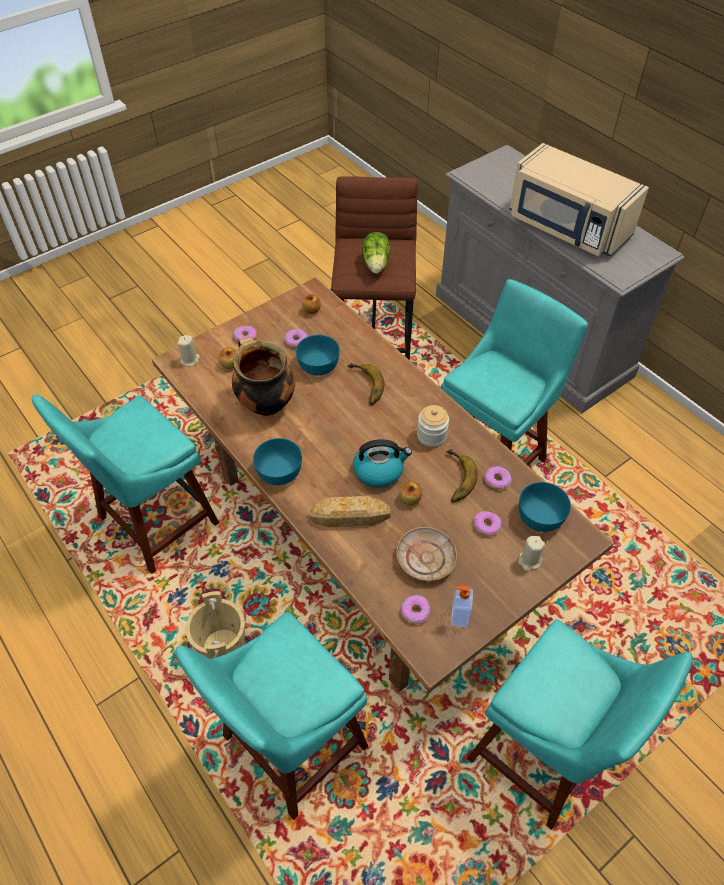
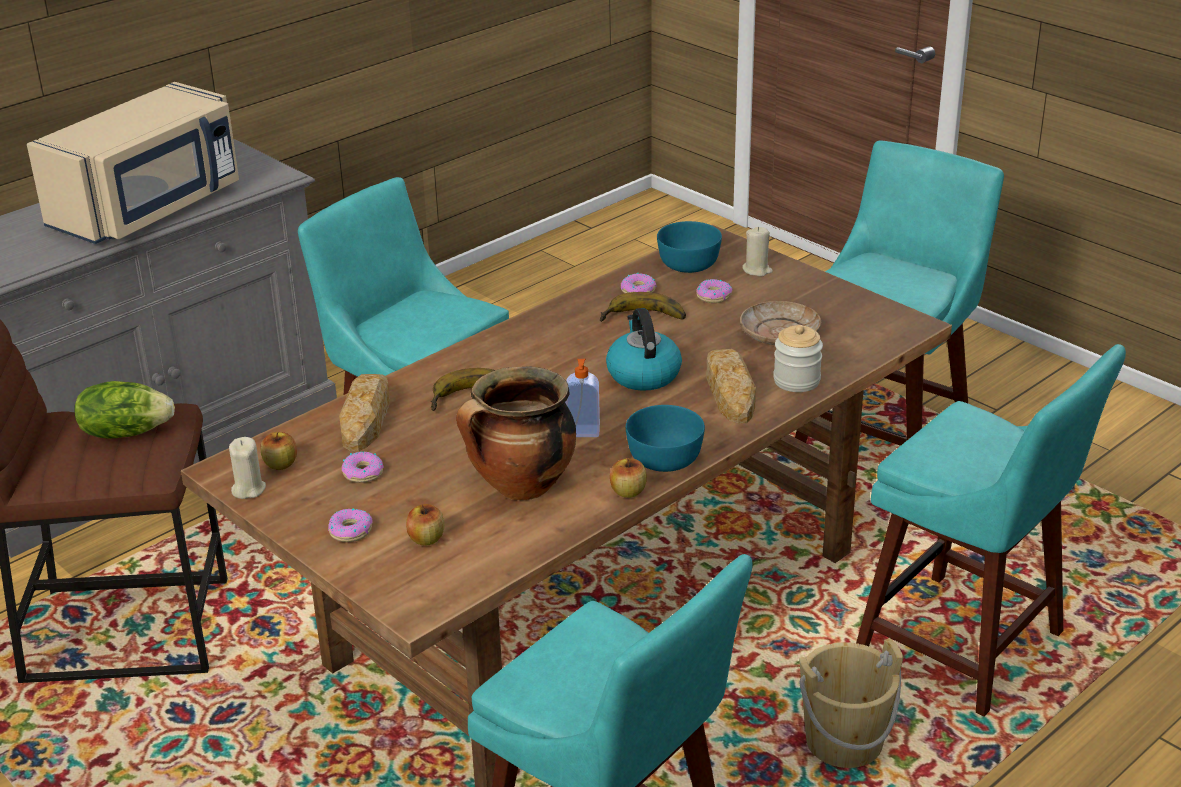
camera: 95 degrees left, 20 degrees down
beige candle [177,335,200,366] -> beige candle moved to [229,437,266,499]
turquoise bowl [296,335,340,376] -> none
apple [400,481,422,505] -> apple moved to [610,458,647,498]
donut [401,595,430,624] -> none
jar [417,405,449,447] -> jar moved to [773,325,823,392]
soap dispenser [451,586,473,628] -> soap dispenser moved to [565,359,600,437]
none -> bread [339,374,390,451]

